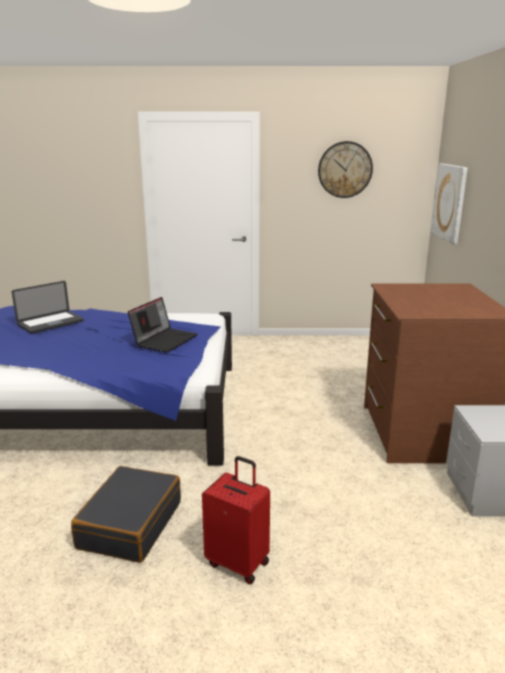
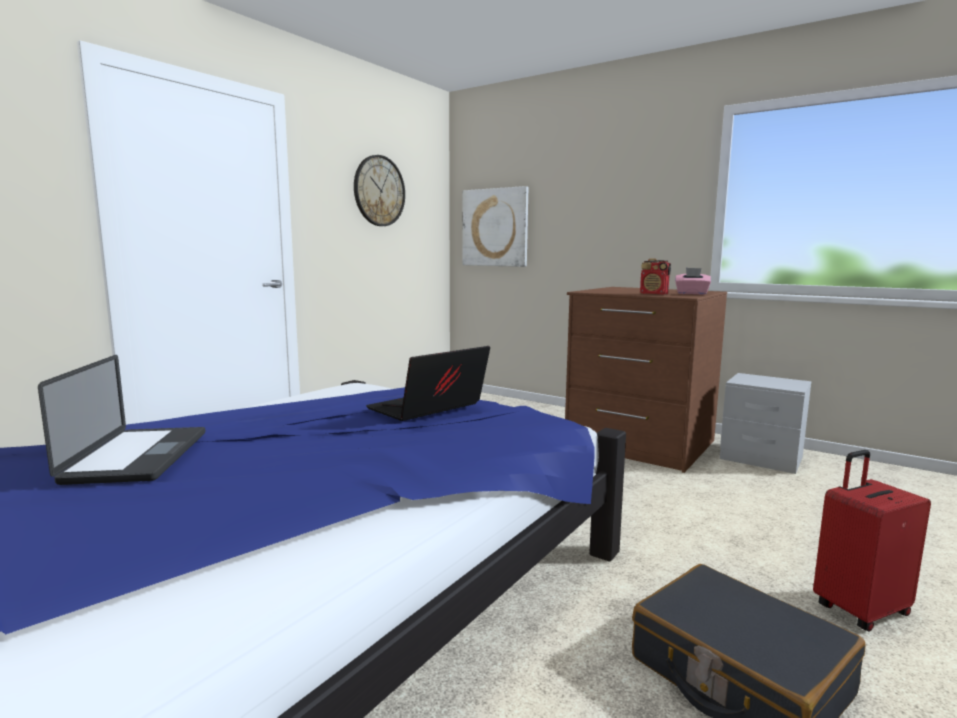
camera: 55 degrees left, 10 degrees down
laptop [128,297,198,353] -> laptop turned 105 degrees counterclockwise [366,346,490,421]
none -> radio [640,258,671,295]
none -> pink tissue box [675,268,711,295]

